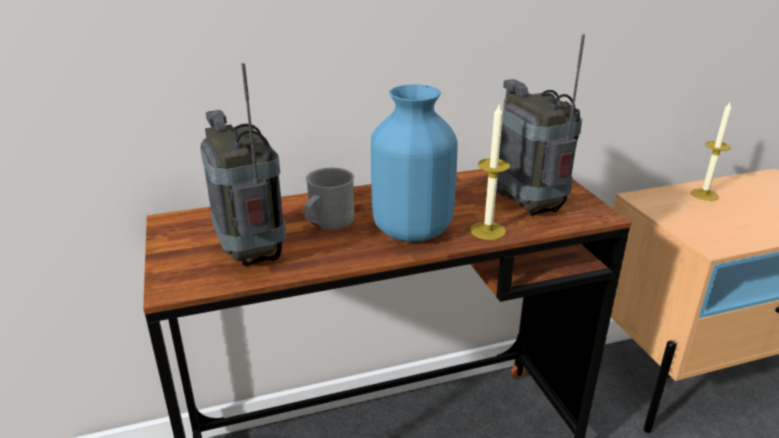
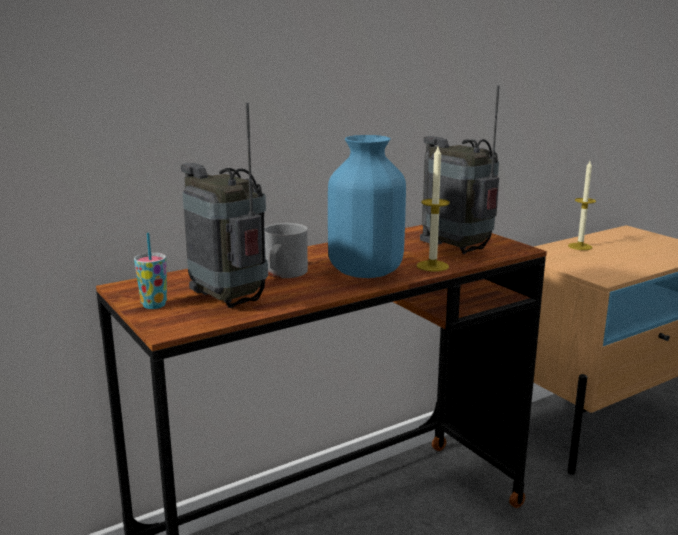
camera: 15 degrees left, 10 degrees down
none -> cup [134,233,167,309]

